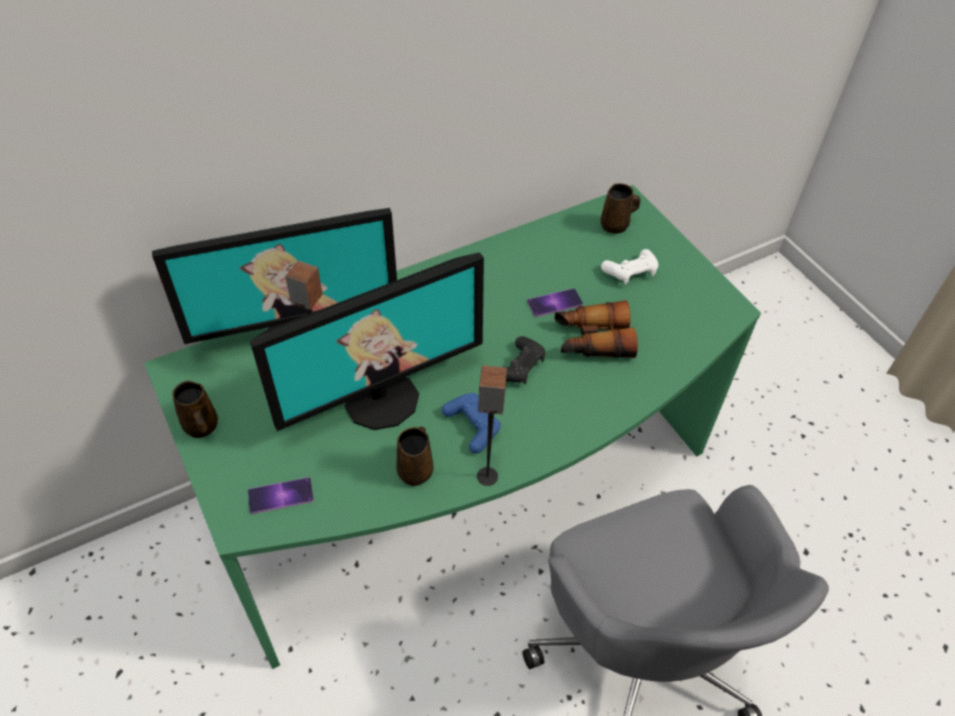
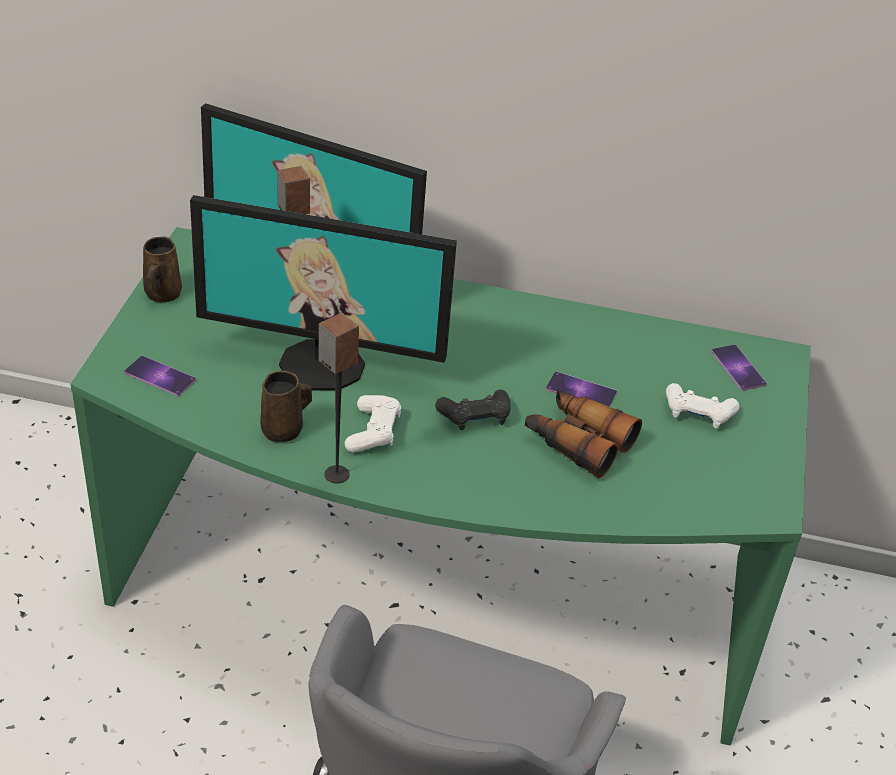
camera: 40 degrees right, 10 degrees down
blue game controller [442,393,501,453] -> white game controller [345,395,401,453]
brown mug [601,183,641,233] -> phone [711,344,767,391]

